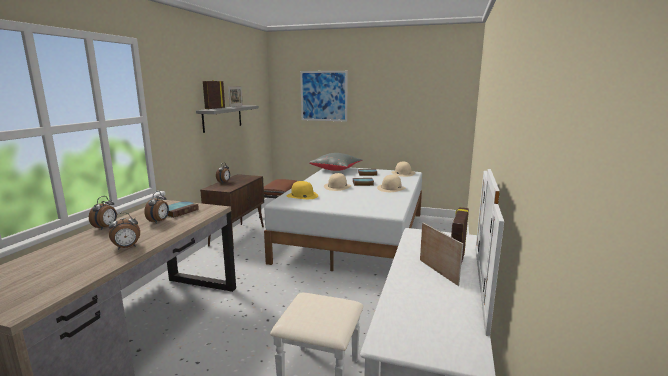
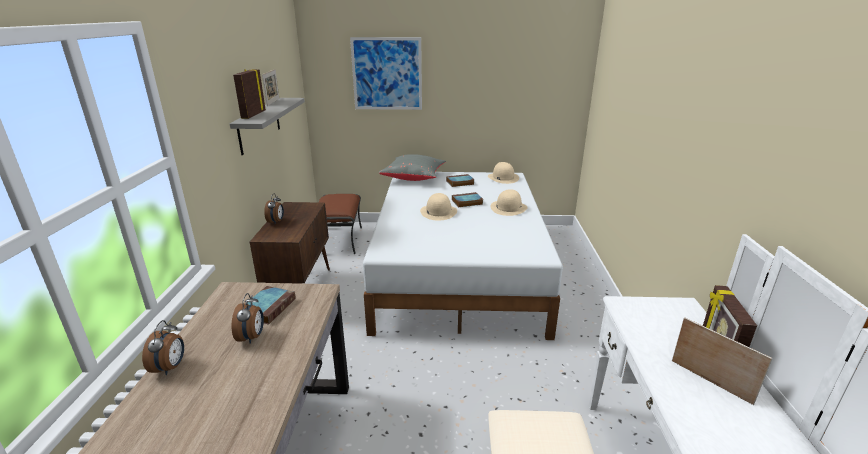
camera: 15 degrees left, 10 degrees up
alarm clock [109,212,140,250] -> none
yellow hat [287,181,318,199] -> none

